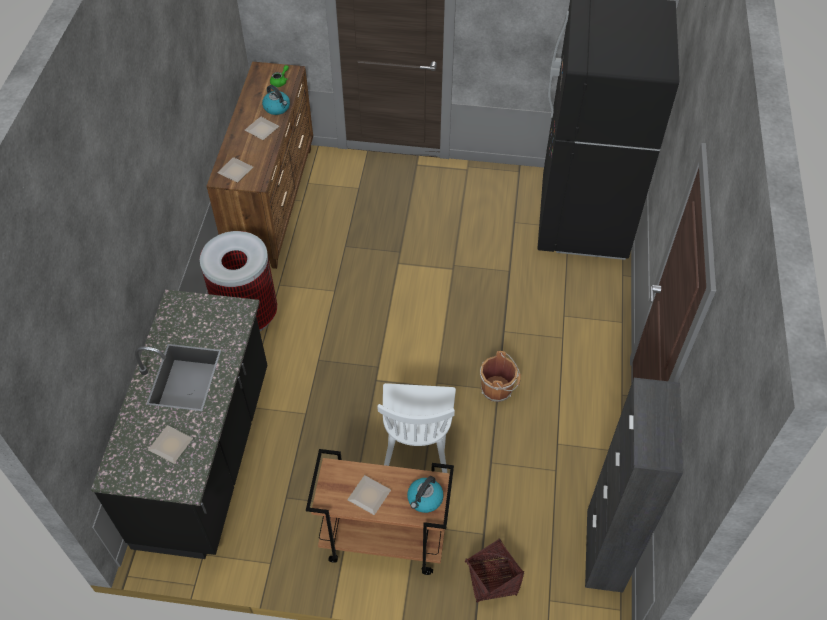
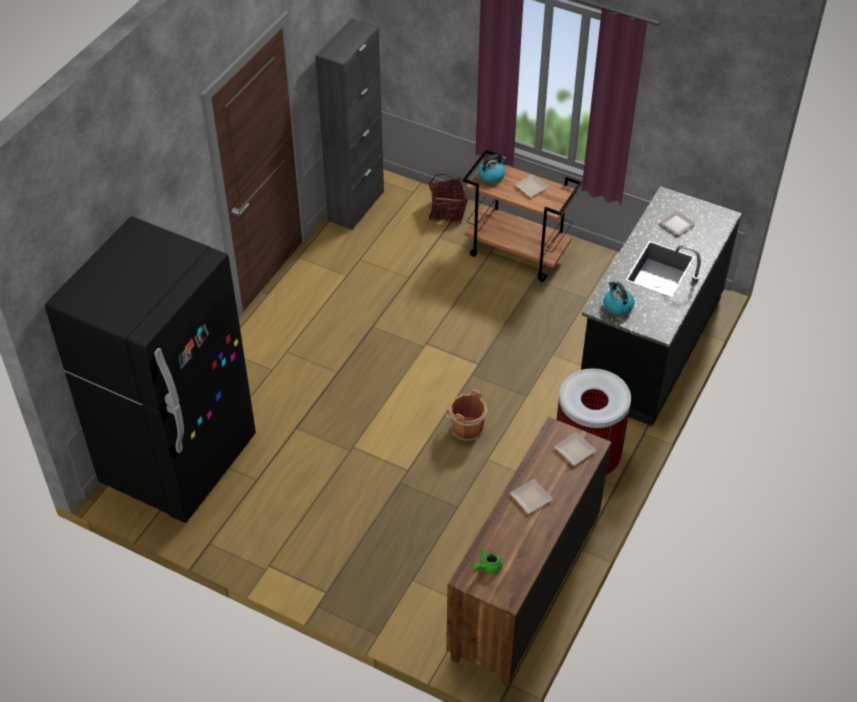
camera: 160 degrees left, 5 degrees down
kettle [262,85,290,115] -> kettle moved to [603,281,635,316]
white chair [377,383,456,473] -> none
brown bucket [480,351,521,402] -> brown bucket moved to [445,389,487,441]

